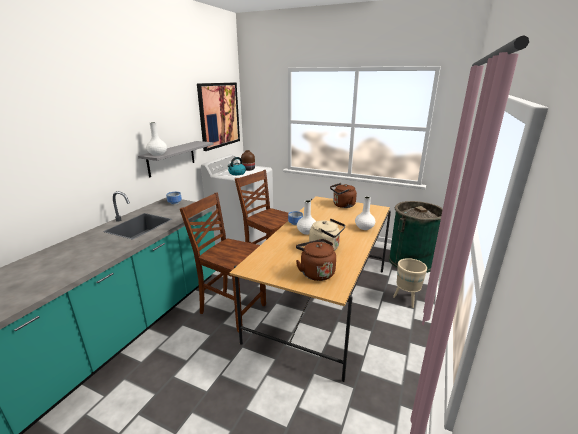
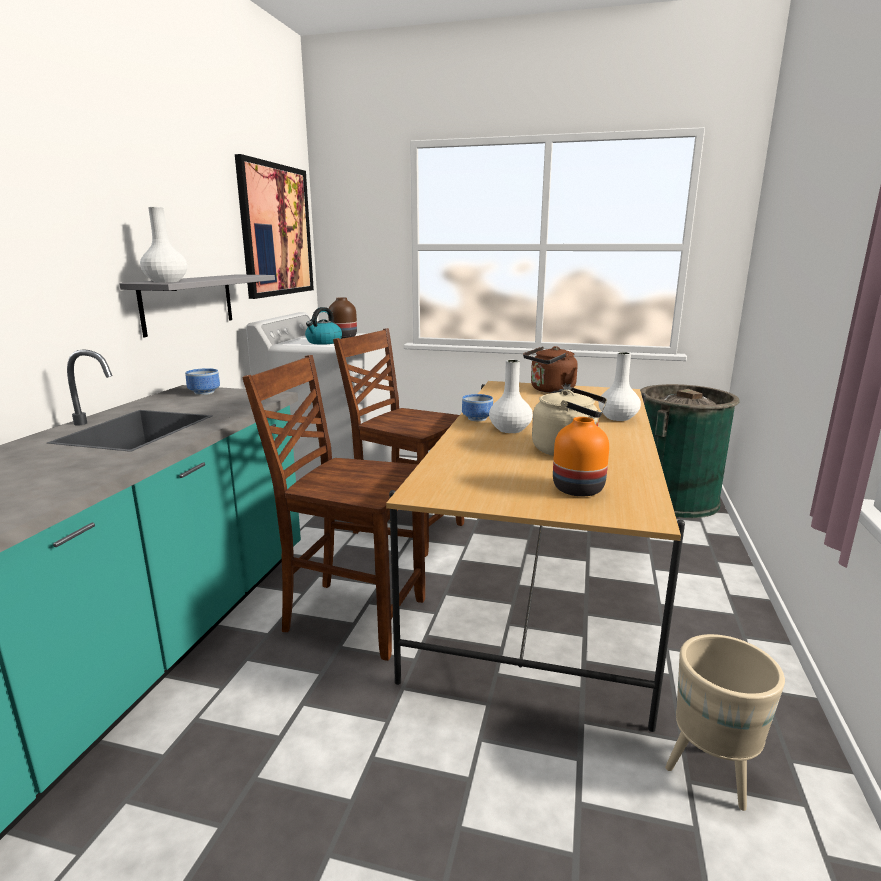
camera: 10 degrees left, 5 degrees down
brown kettle [296,239,336,281] -> orange vase [553,417,609,496]
beige planter [393,258,427,308] -> beige planter moved to [665,634,785,811]

